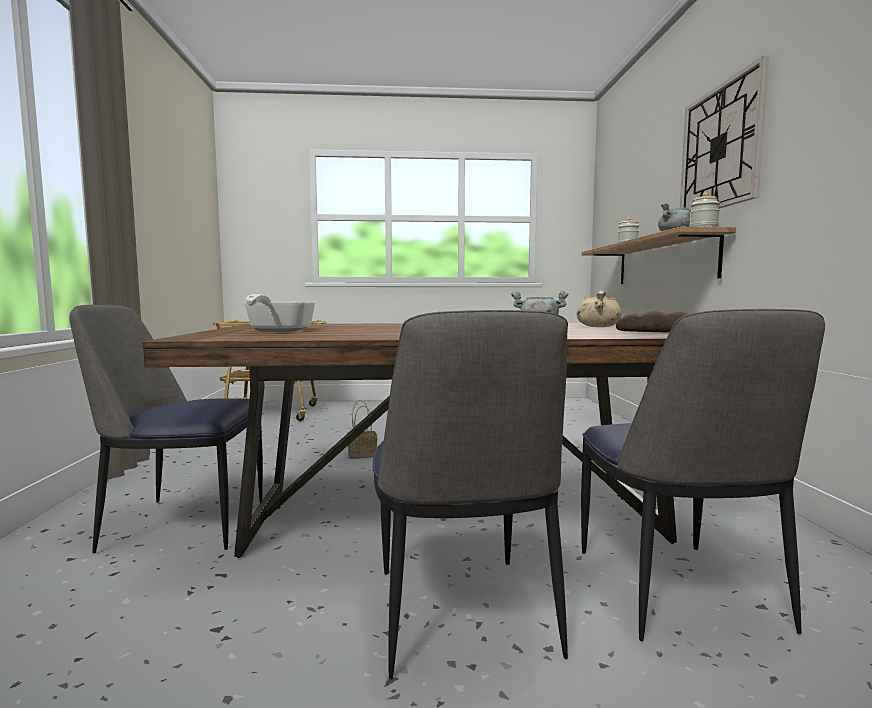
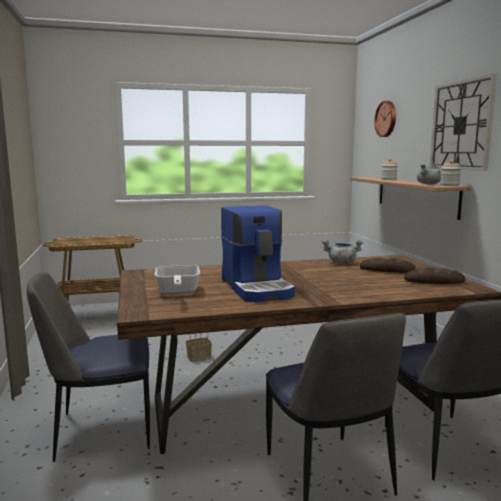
camera: 10 degrees left, 5 degrees up
beige cooking pot [577,290,622,327] -> bread [360,258,416,273]
none -> coffee machine [221,205,295,302]
none -> wall clock [374,101,396,137]

